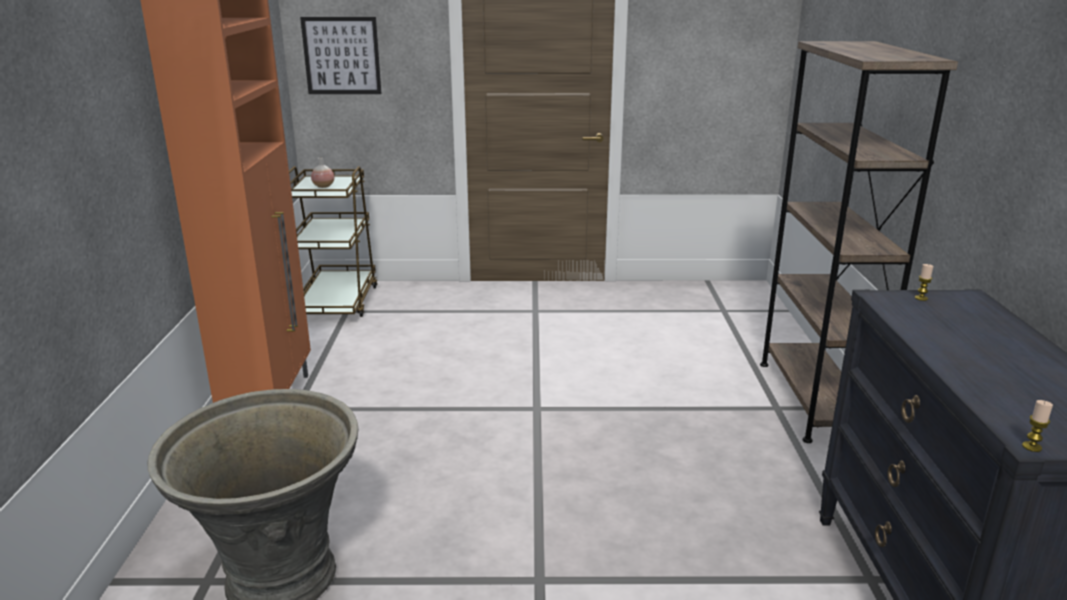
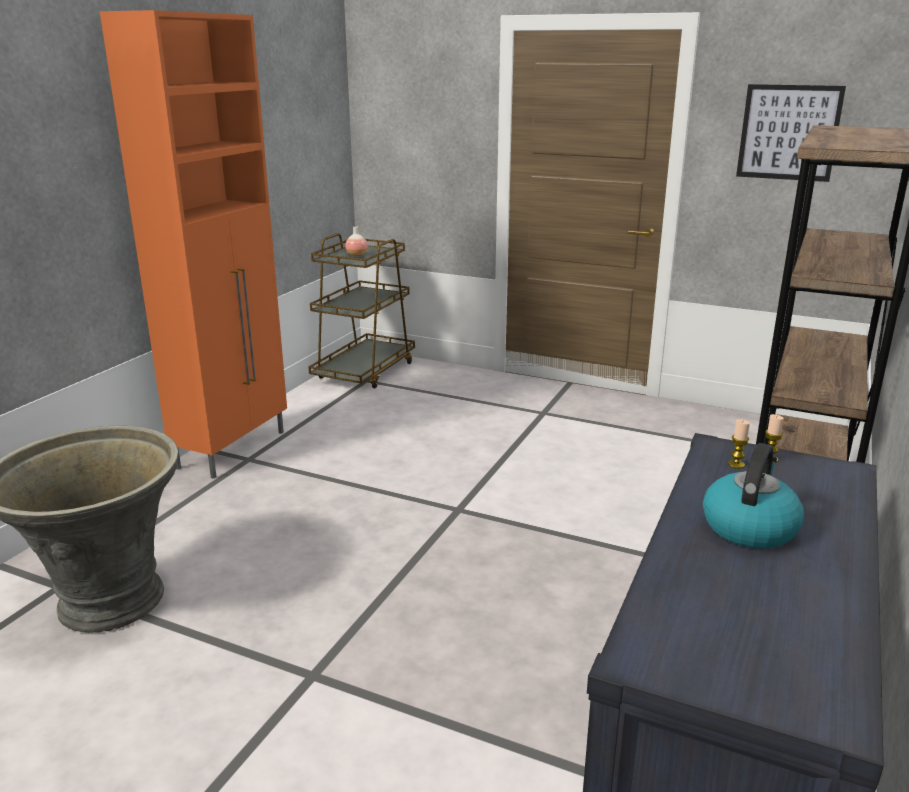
camera: 25 degrees right, 0 degrees up
picture [300,17,382,94] -> picture moved to [736,84,846,182]
candle [1022,400,1053,452] -> candle moved to [728,419,750,469]
none -> kettle [703,443,804,549]

